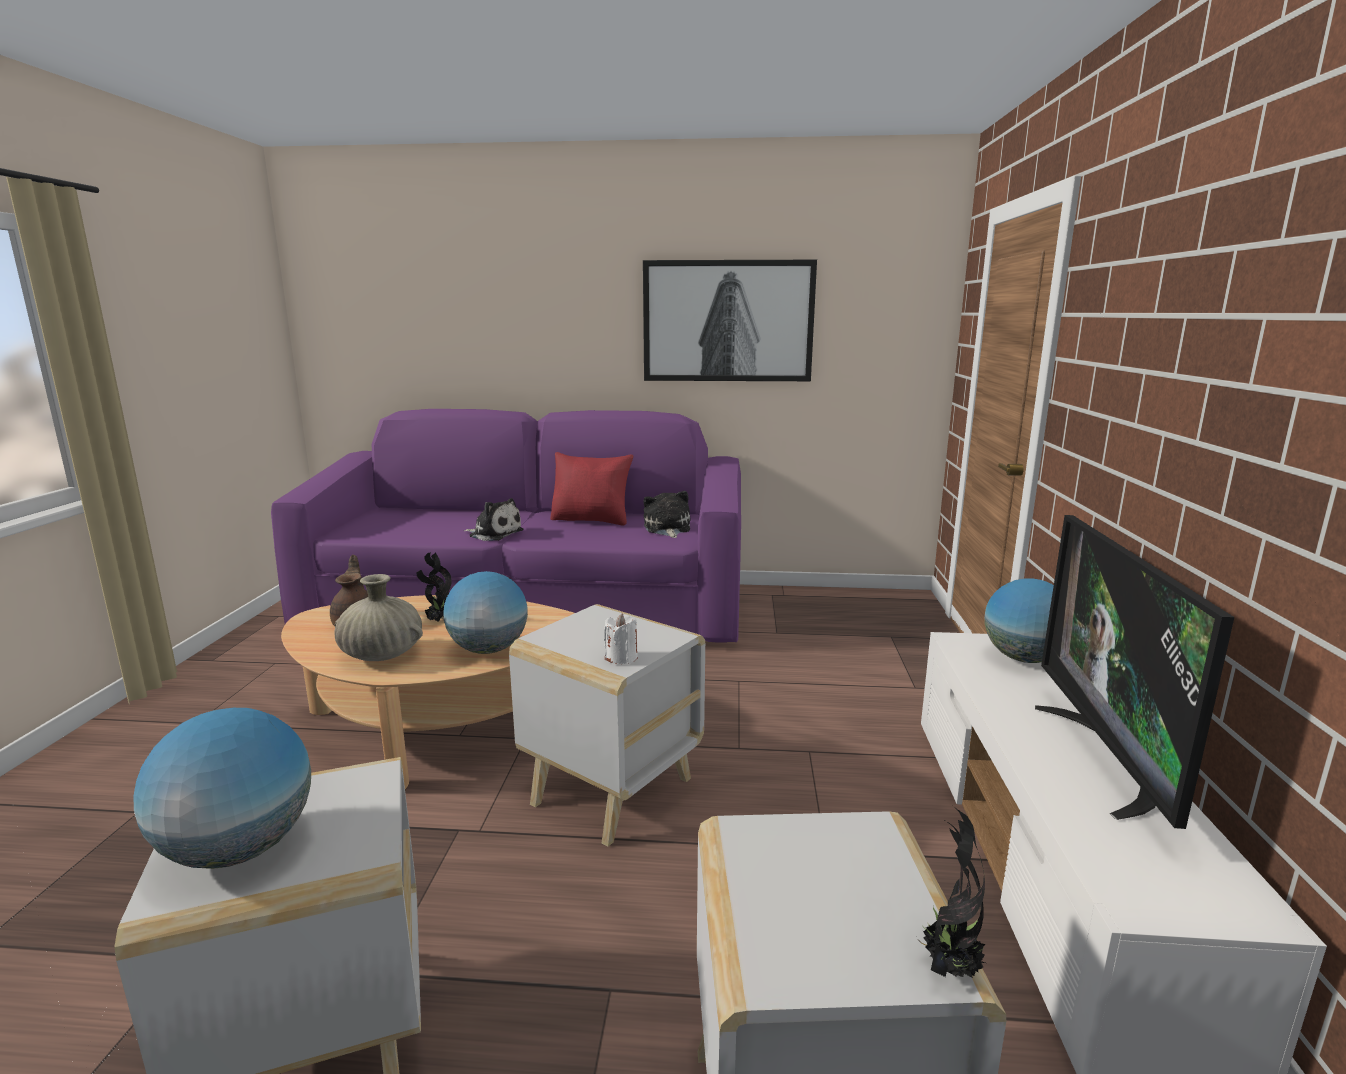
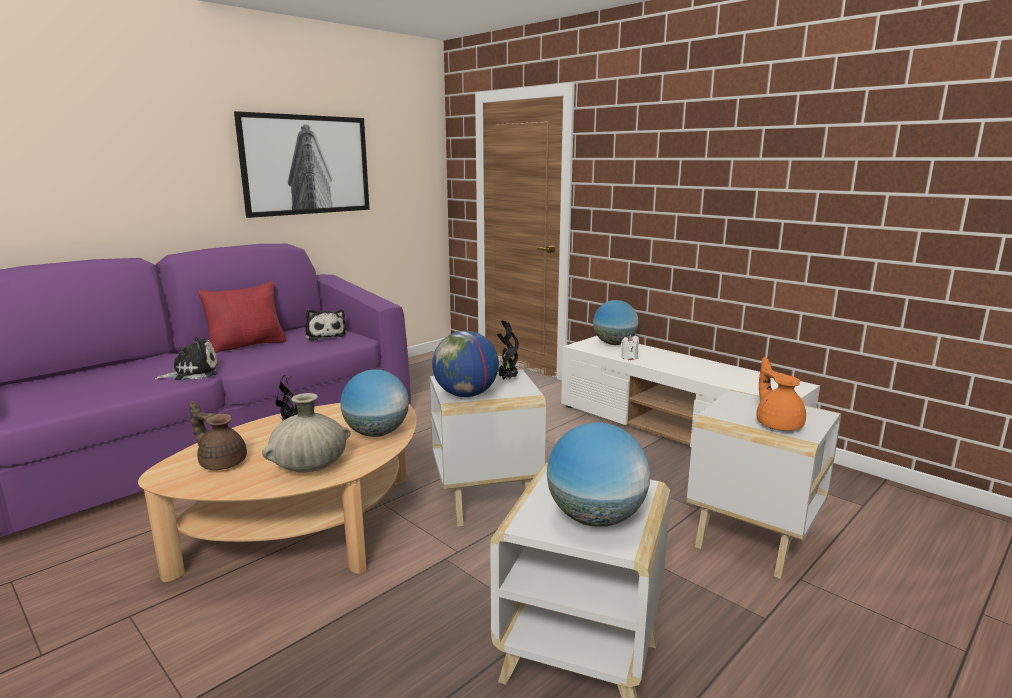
camera: 50 degrees left, 0 degrees up
white candle [604,613,638,664] -> white candle moved to [621,335,639,360]
plush toy [643,491,690,538] -> plush toy turned 150 degrees counterclockwise [305,309,346,341]
potted plant [916,806,985,978] -> potted plant moved to [497,320,519,380]
television [1035,515,1234,829] -> none
none -> globe [432,331,499,397]
none -> orange teapot [756,357,806,431]

